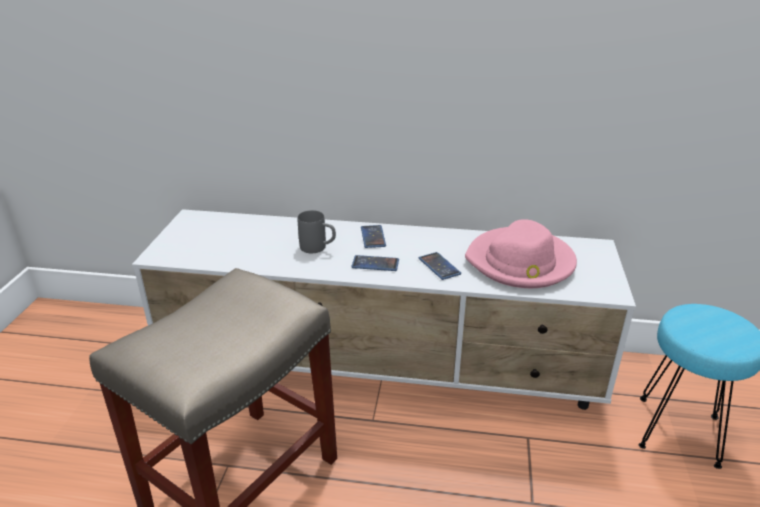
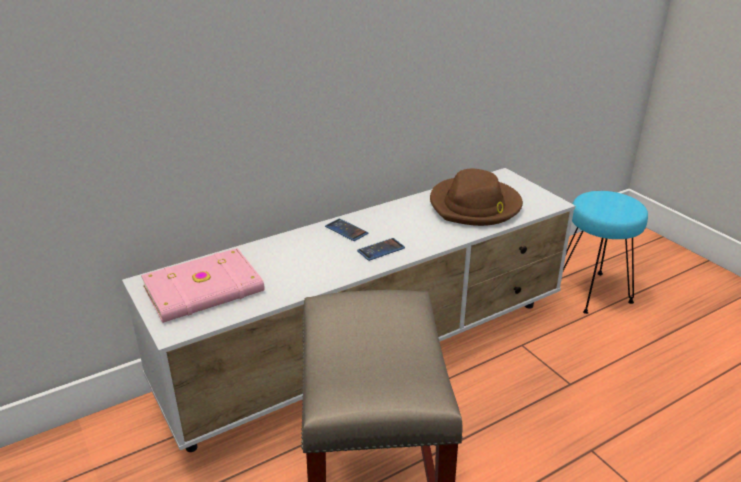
camera: 40 degrees left, 0 degrees up
grey mug [298,210,336,253] -> none
phone [419,252,461,280] -> none
pink hat [465,219,577,288] -> brown hat [430,168,523,226]
none -> pink book [141,248,265,323]

